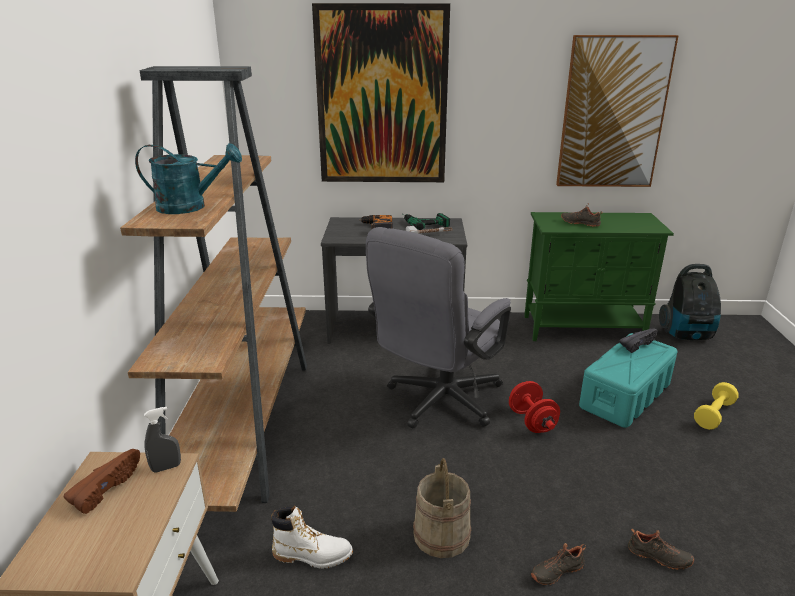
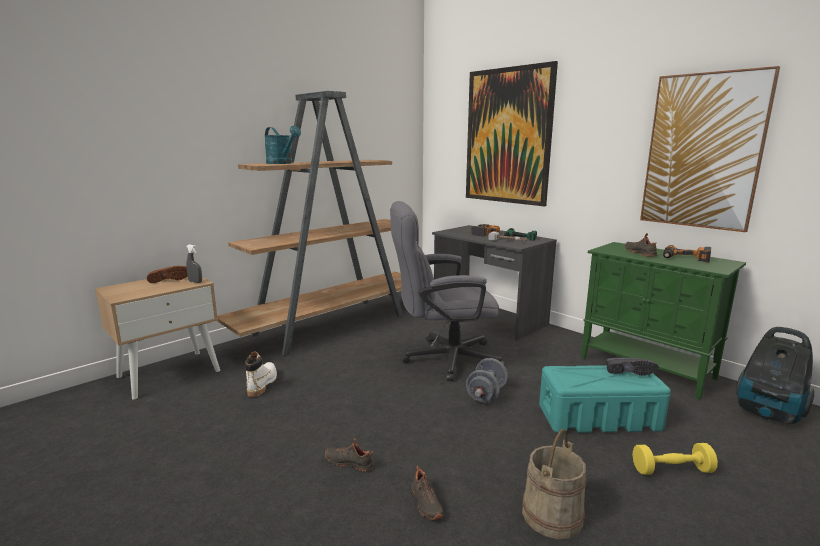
camera: 45 degrees right, 10 degrees down
white boot [271,506,353,569] -> white boot turned 135 degrees counterclockwise [245,351,277,397]
beige bucket [413,458,471,558] -> beige bucket moved to [522,429,586,539]
red dumbbell [509,381,560,433] -> grey dumbbell [466,358,508,403]
none -> power drill [663,245,711,262]

